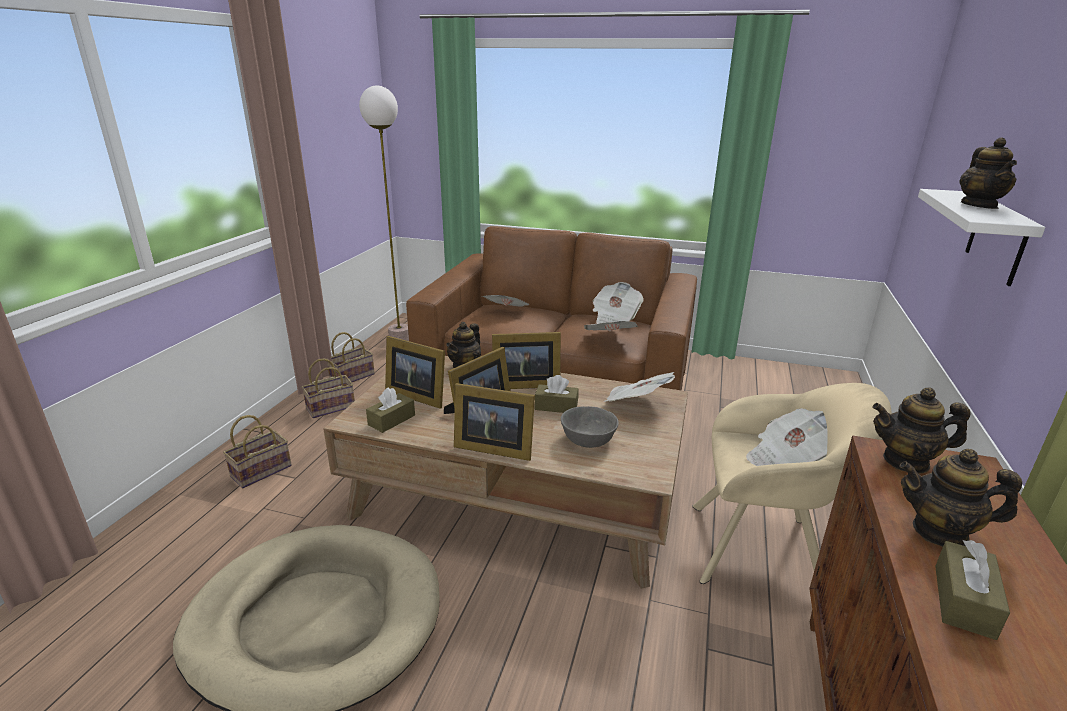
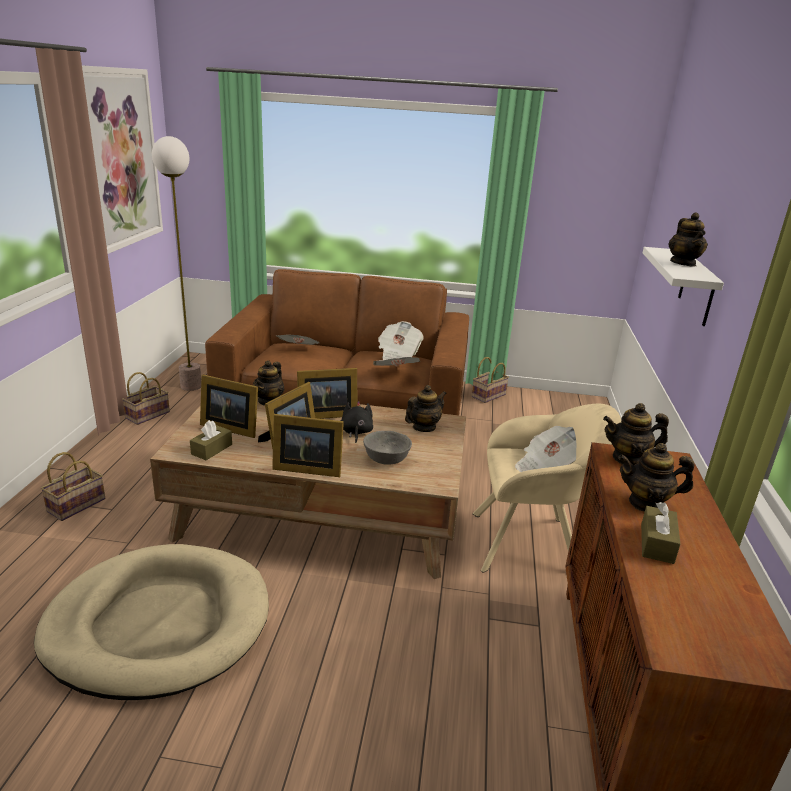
camera: 10 degrees left, 0 degrees up
basket [302,358,355,418] -> basket moved to [471,357,509,403]
brown tissue box [535,375,579,413] -> black plush toy [341,401,373,443]
newspaper [604,372,675,402] -> teapot [405,385,447,432]
none -> picture [82,65,163,254]

